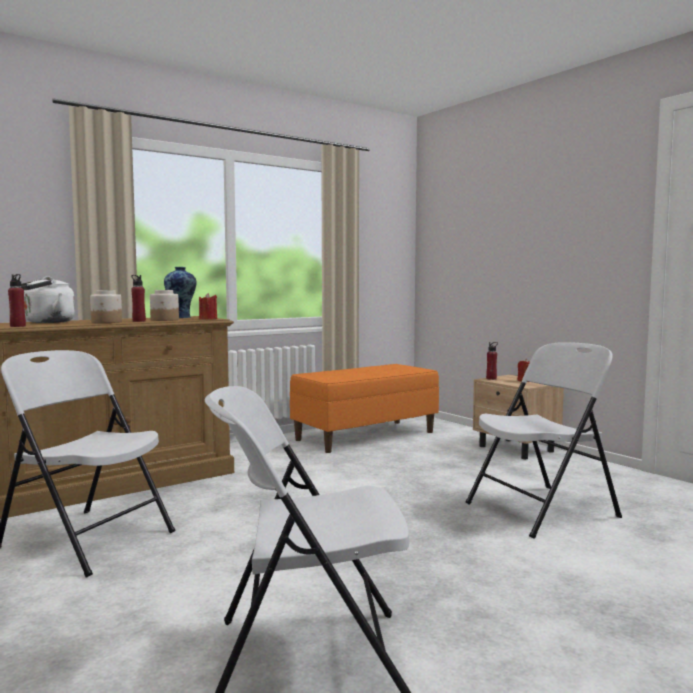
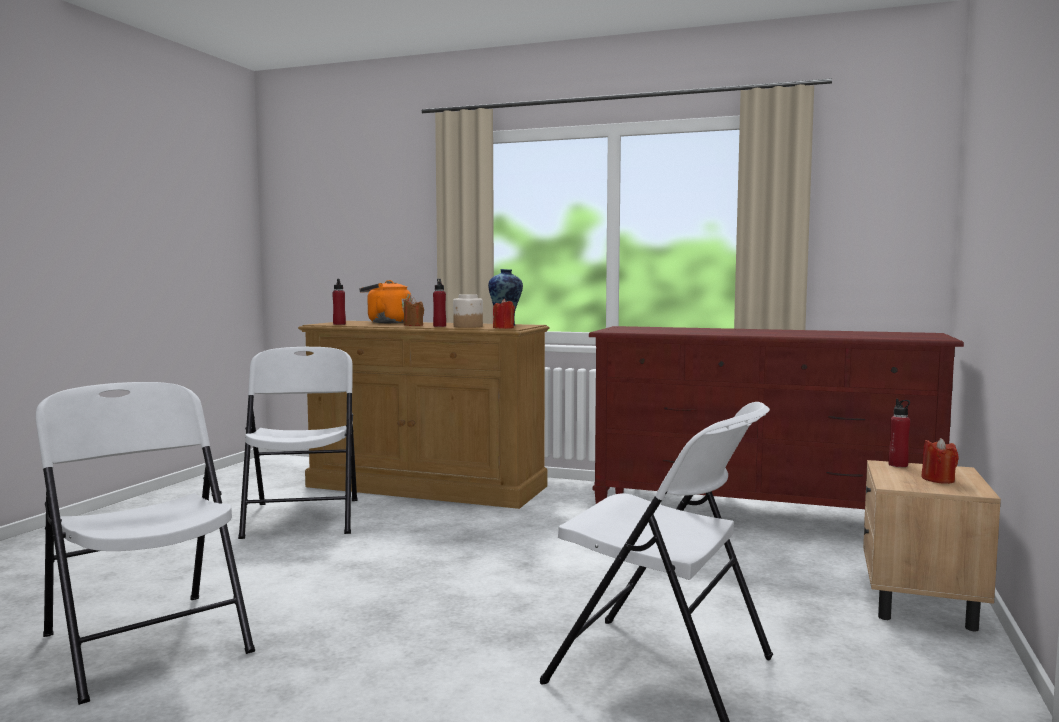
camera: 55 degrees right, 0 degrees up
white kettle [21,276,75,323] -> orange kettle [359,280,412,323]
jar [90,290,122,323] -> brown candle [404,298,424,326]
orange bench [290,364,439,453] -> red dresser [589,326,964,509]

